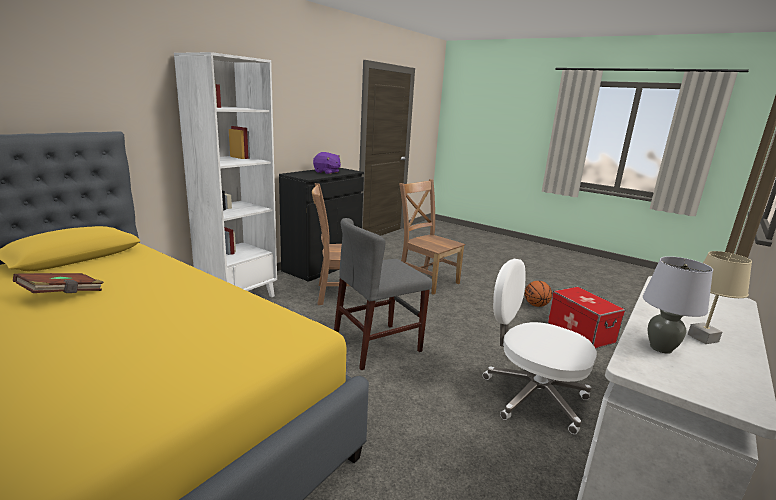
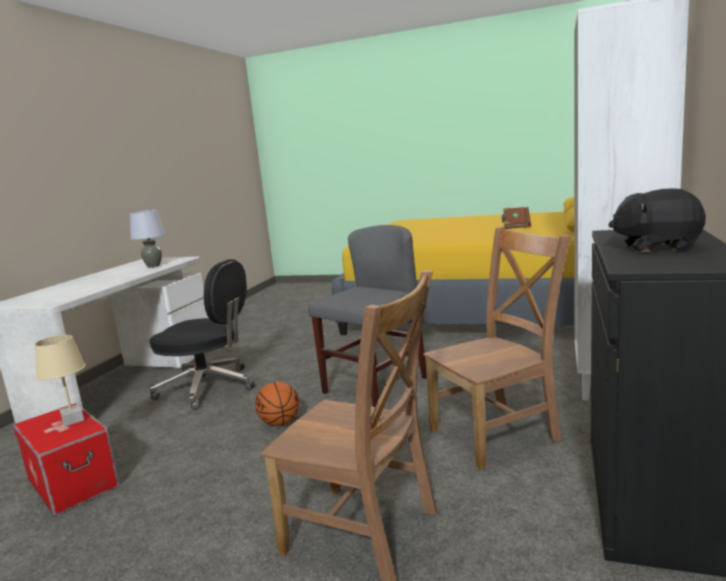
camera: 165 degrees right, 5 degrees down
purple plush toy [313,152,341,174] -> black plush toy [609,188,706,253]
white office chair [483,259,597,434] -> black office chair [149,259,255,410]
basketball [525,281,552,307] -> basketball moved to [255,382,299,426]
beige table lamp [688,251,752,344] -> beige table lamp moved to [35,335,86,426]

